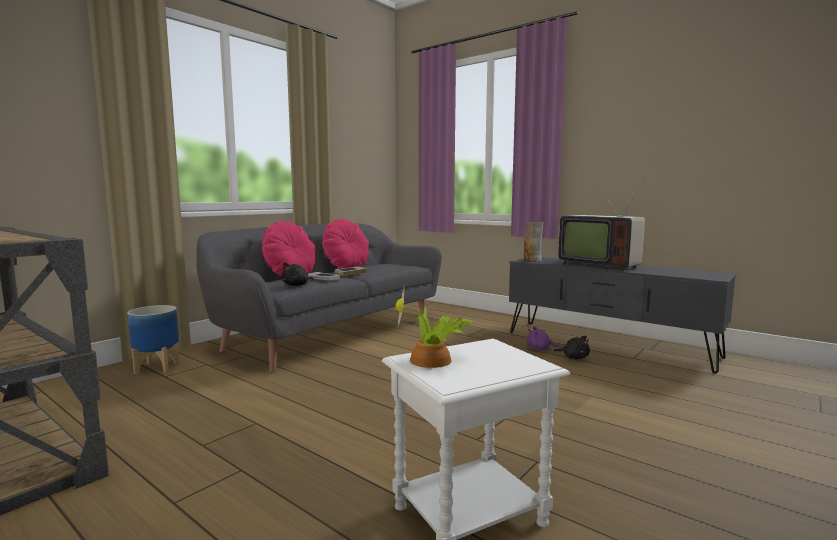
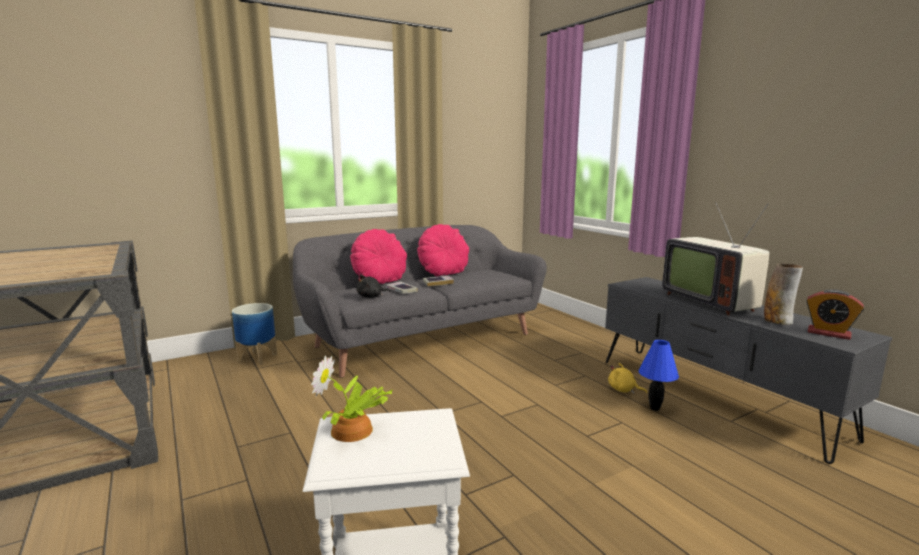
camera: 20 degrees right, 5 degrees up
vase [524,221,543,262] -> vase moved to [764,263,803,325]
purple plush toy [527,326,561,350] -> yellow plush toy [608,363,647,394]
black plush toy [553,336,590,359] -> blue table lamp [639,340,679,411]
none -> alarm clock [806,289,864,340]

